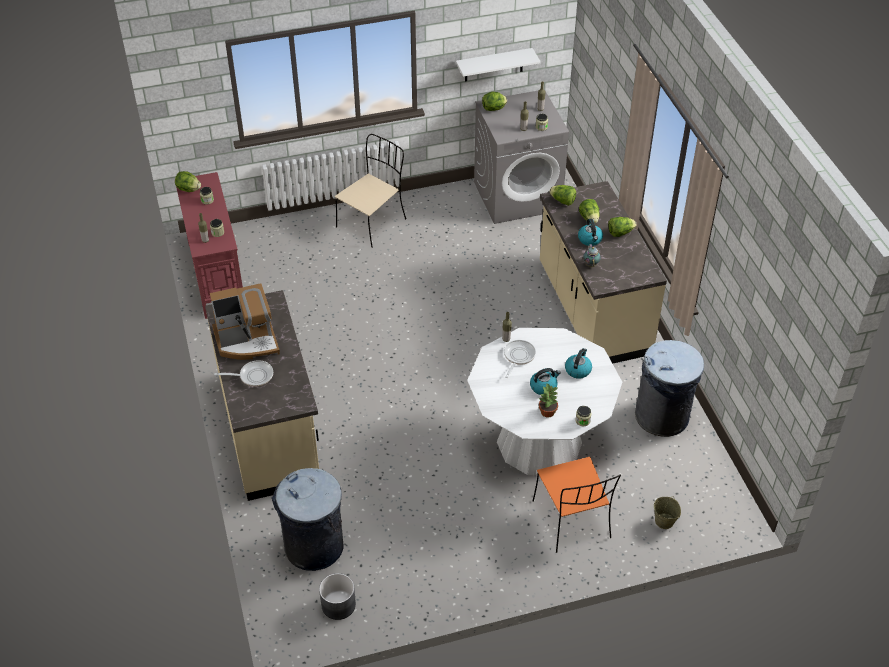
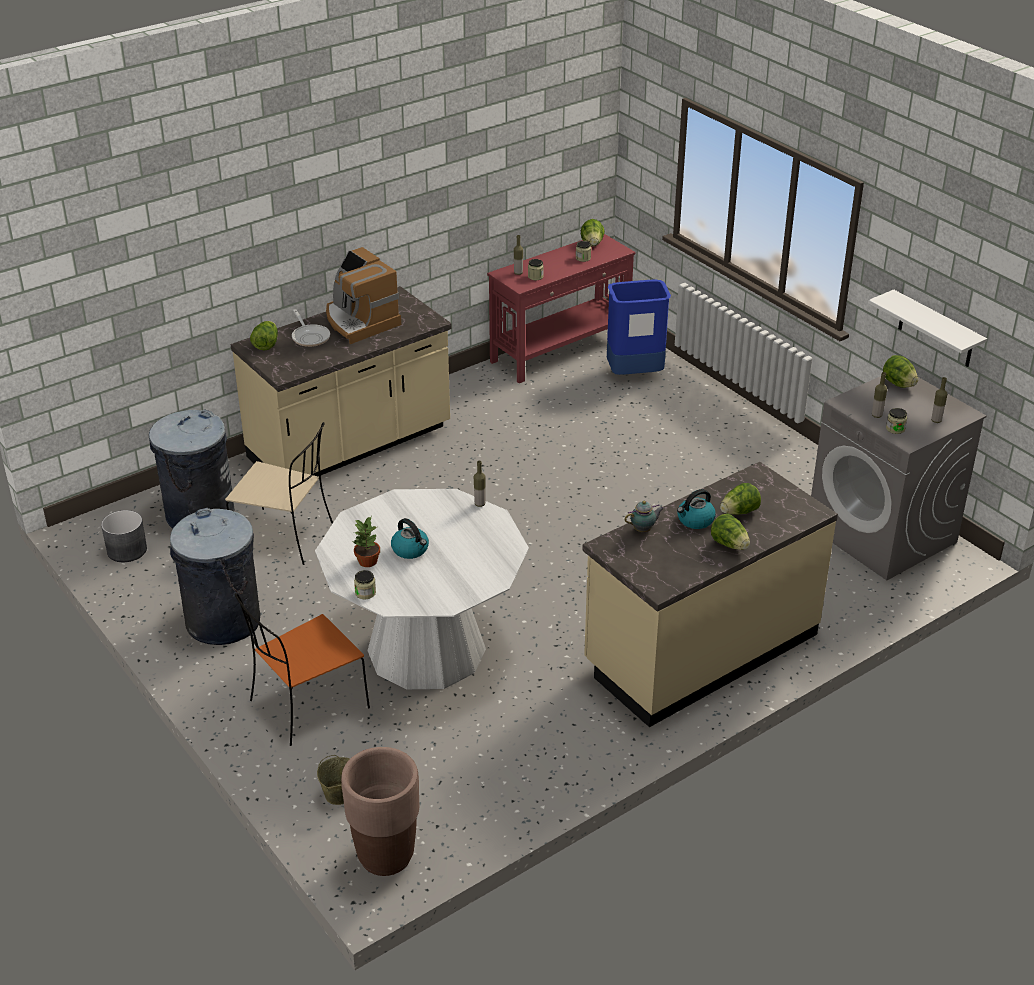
camera: 70 degrees right, 10 degrees down
beige chair [335,134,406,248] -> beige chair moved to [225,422,333,565]
frying pan [504,340,536,378] -> none
lettuce [549,185,576,206] -> lettuce moved to [250,321,278,351]
kettle [565,348,592,379] -> none
grey trash can [635,340,704,437] -> grey trash can moved to [170,508,261,645]
none -> brown planter [341,747,419,876]
none -> blue trash can [607,280,671,375]

